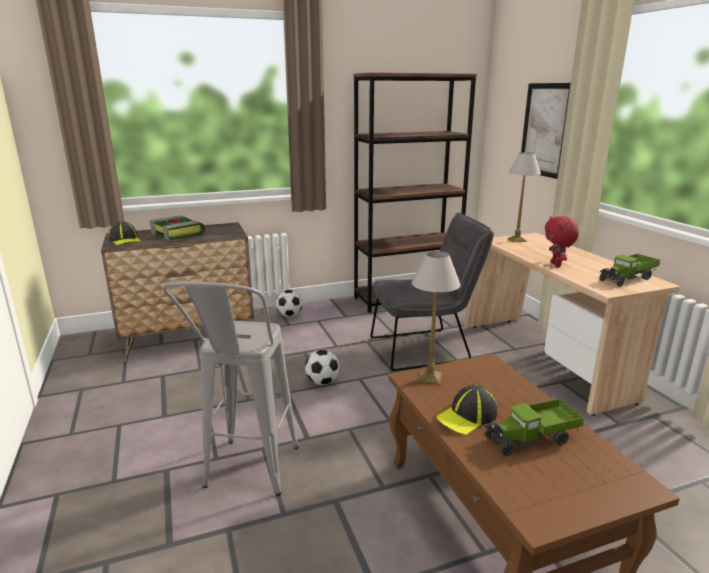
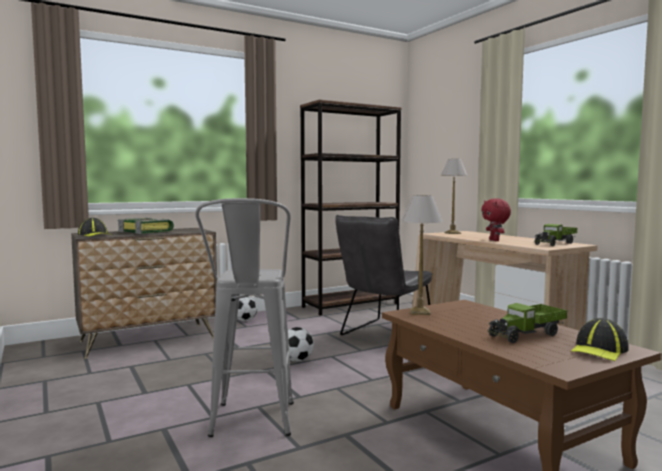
camera: 10 degrees left, 15 degrees down
grey chair [371,213,494,371] -> grey chair turned 150 degrees clockwise [335,215,432,335]
cap [436,385,498,435] -> cap moved to [571,318,629,361]
picture [521,83,571,179] -> none

